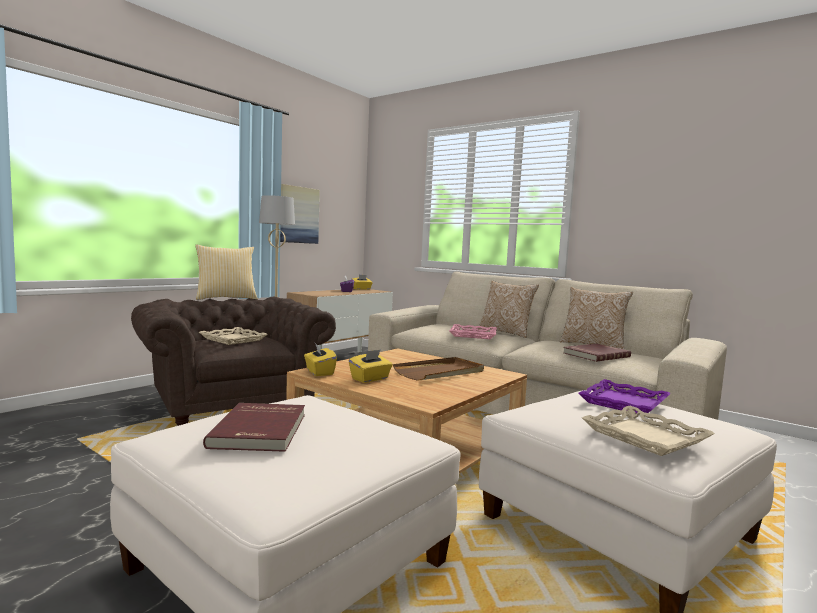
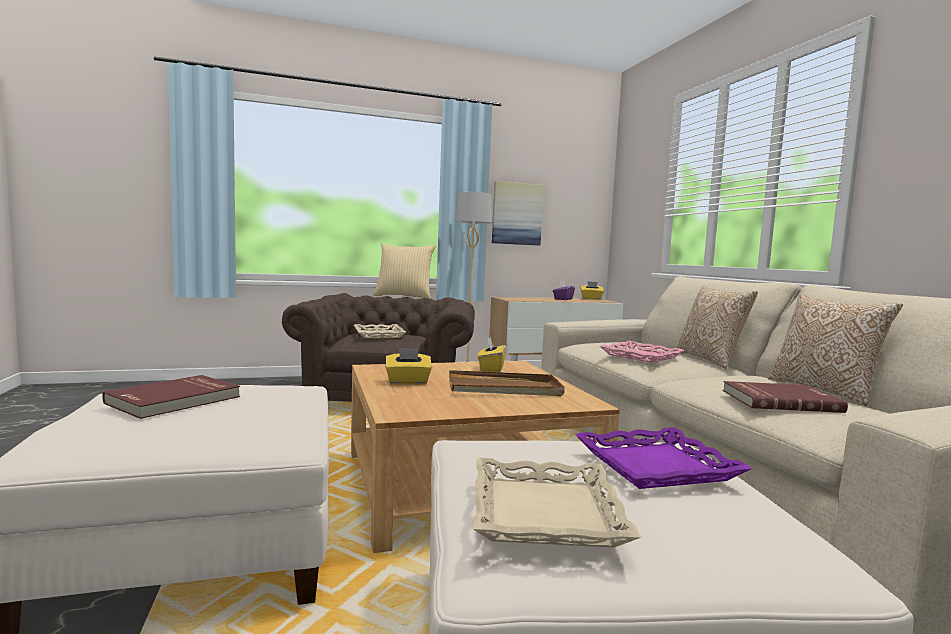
camera: 35 degrees right, 0 degrees up
yellow tissue box [304,343,337,376] -> yellow tissue box moved to [478,337,506,372]

